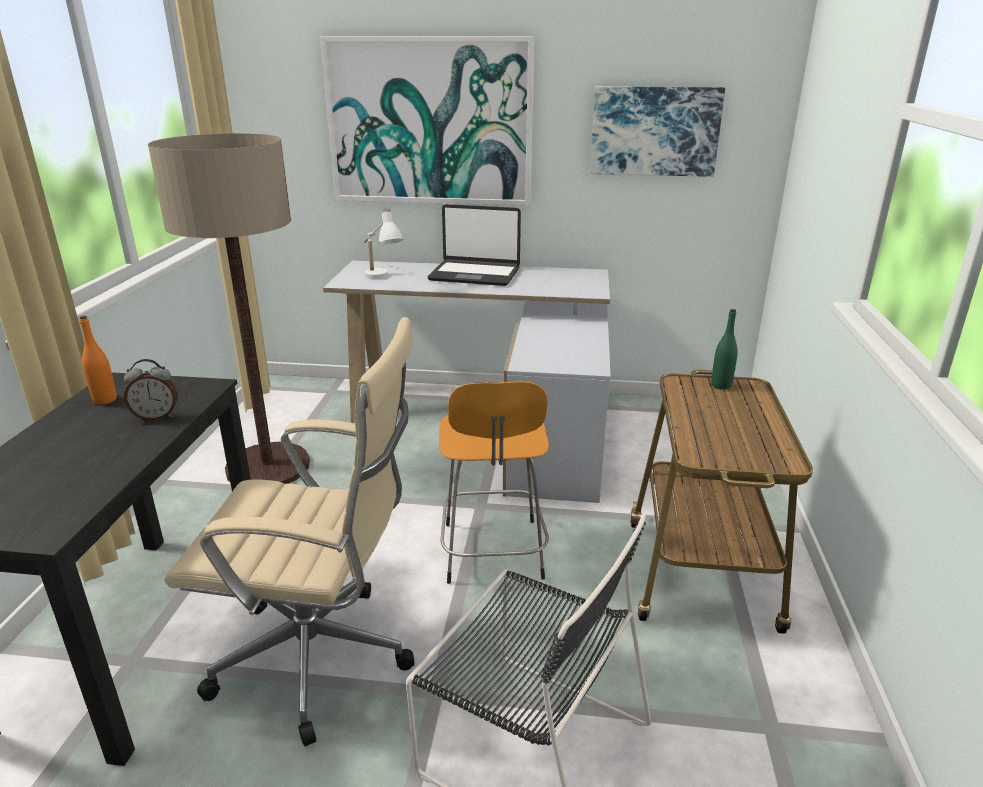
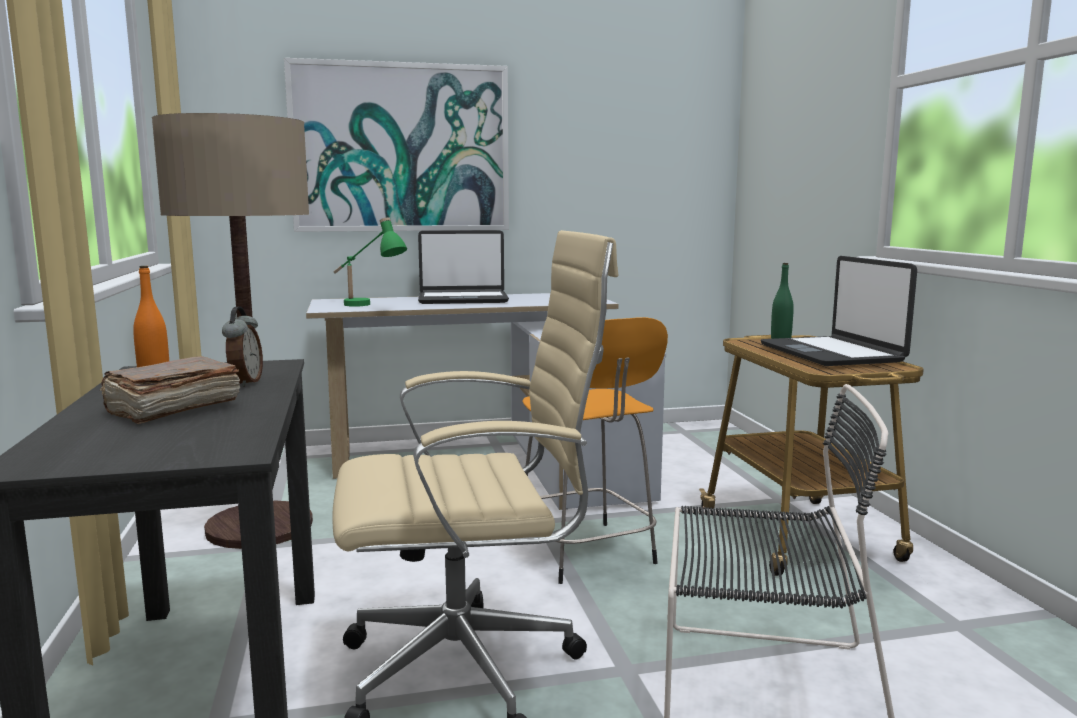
camera: 20 degrees left, 15 degrees down
alarm clock [124,359,178,421] -> alarm clock turned 60 degrees counterclockwise [222,306,263,387]
white table lamp [364,208,403,280] -> green table lamp [334,217,407,307]
picture [590,86,725,177] -> none
none -> brown book [100,356,240,424]
none -> laptop [761,256,917,366]

